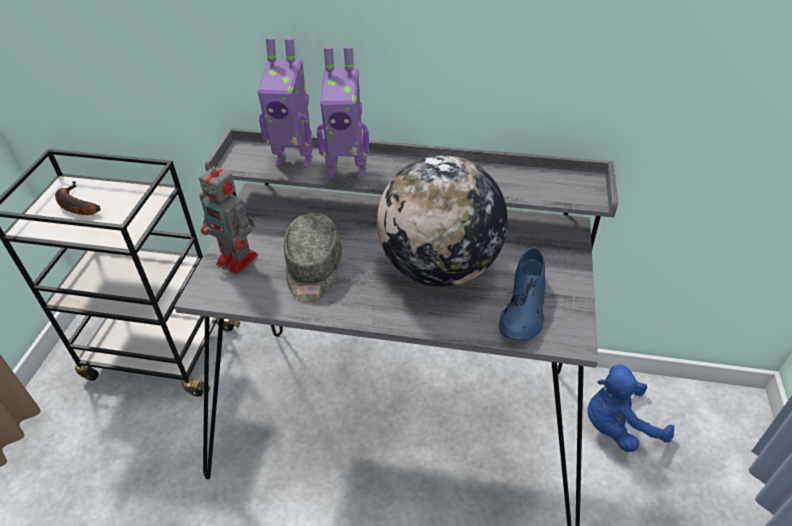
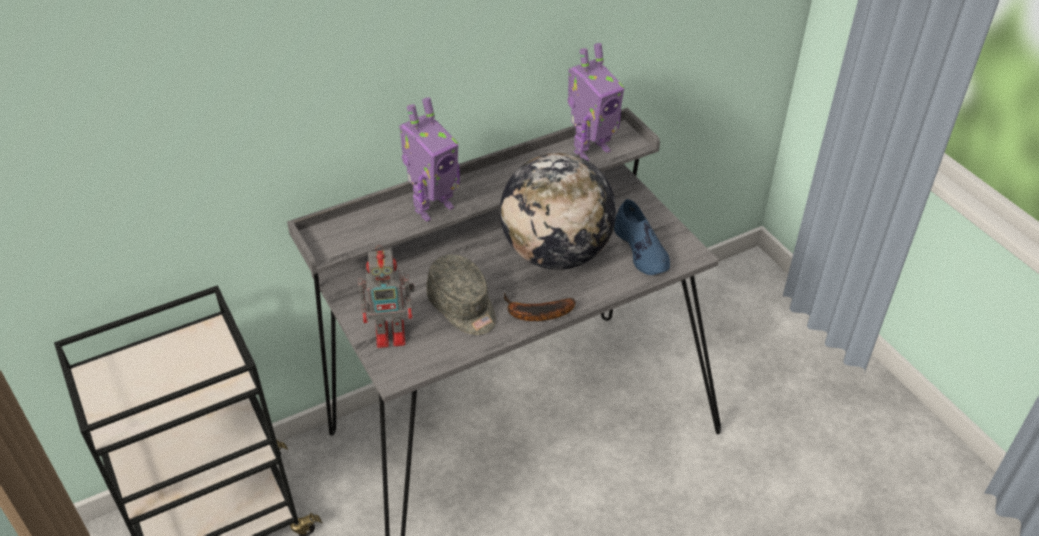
camera: 40 degrees left, 0 degrees up
banana [55,181,101,215] -> banana moved to [504,293,576,321]
toy robot [257,38,313,168] -> toy robot moved to [568,43,624,161]
blue plush toy [588,364,674,452] -> none

